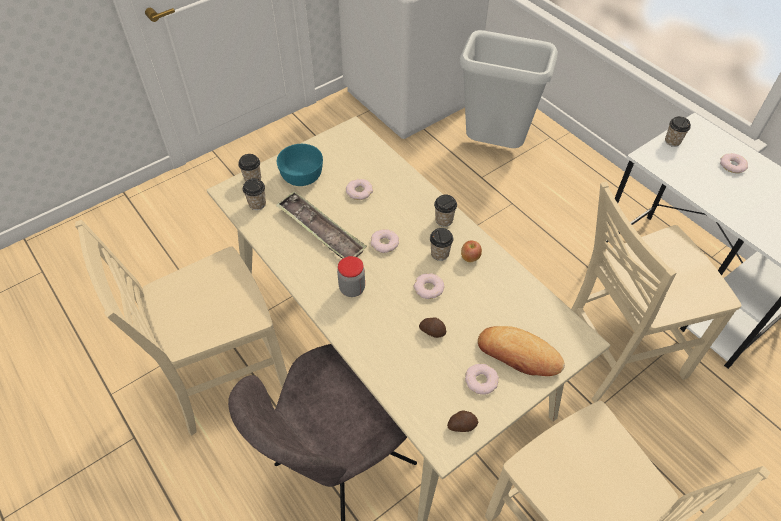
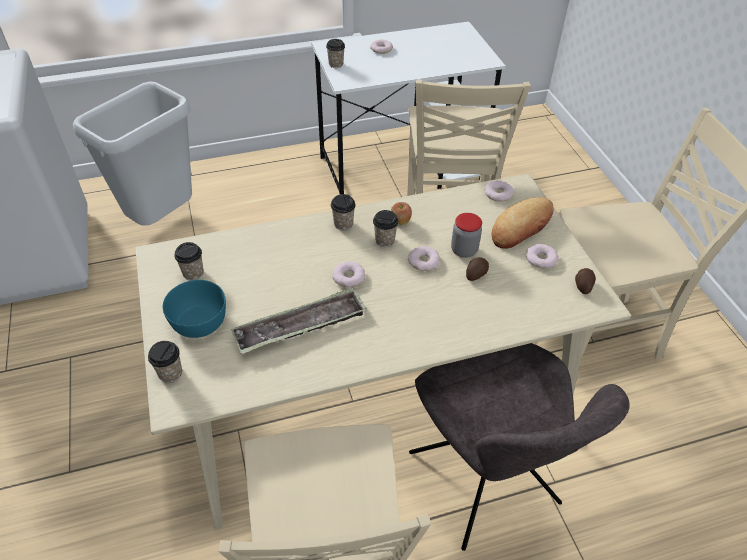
camera: 70 degrees left, 5 degrees down
cup [243,178,266,210] -> cup moved to [174,242,204,281]
jar [337,256,365,297] -> jar moved to [451,213,482,258]
donut [346,179,373,200] -> donut moved to [484,181,514,202]

